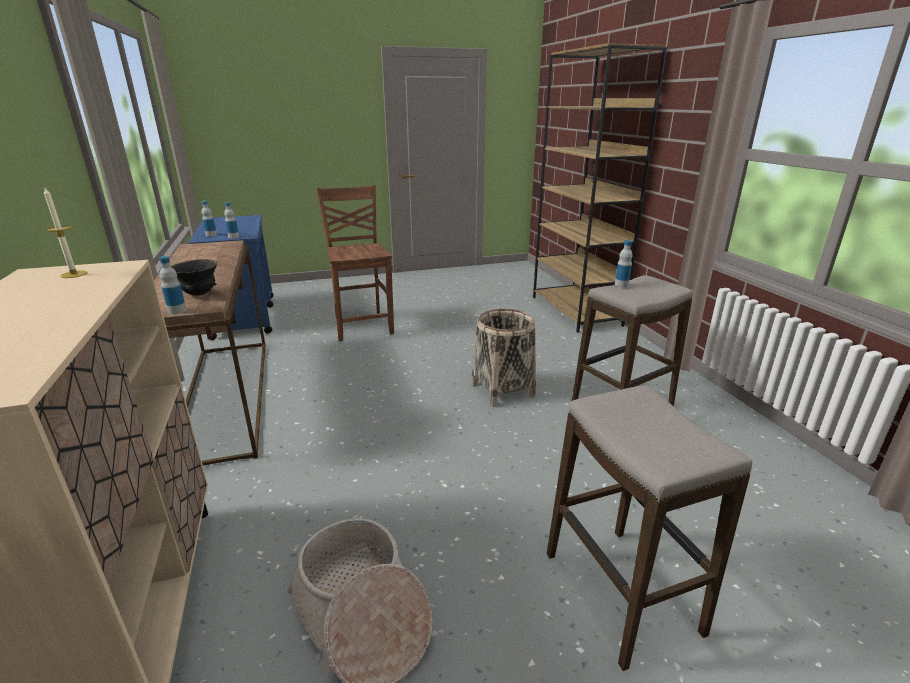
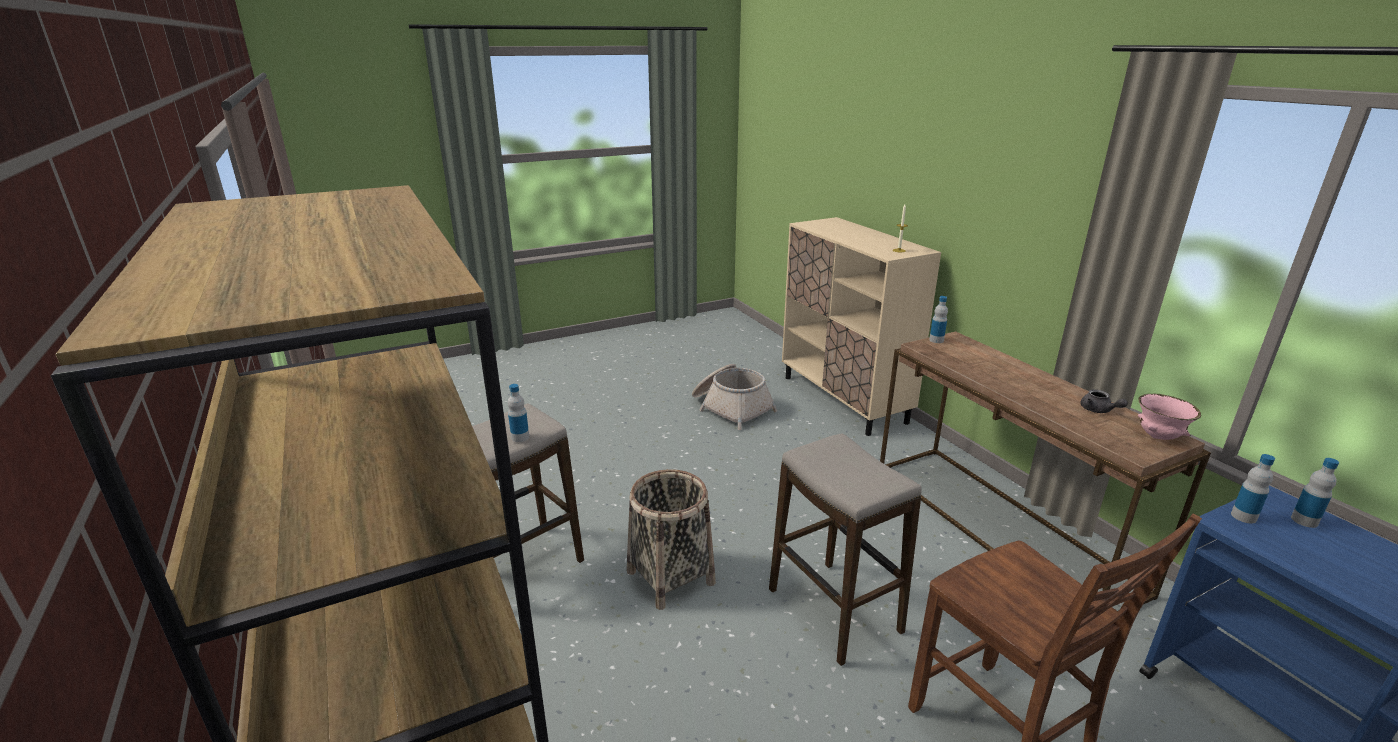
camera: 170 degrees right, 0 degrees up
black bowl [171,259,217,296] -> none
stool [547,385,752,671] -> stool moved to [769,434,922,666]
none -> grey teapot [1080,389,1128,413]
none -> pink bowl [1138,394,1201,440]

